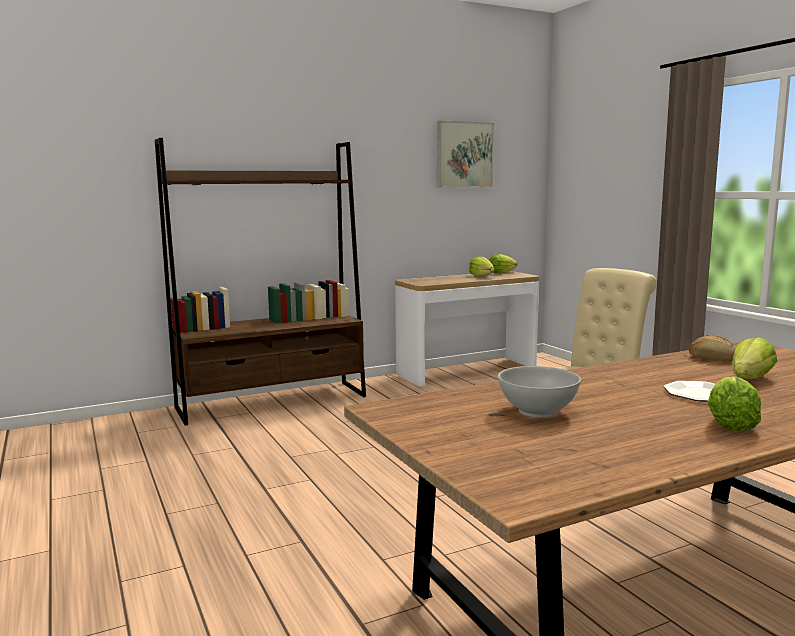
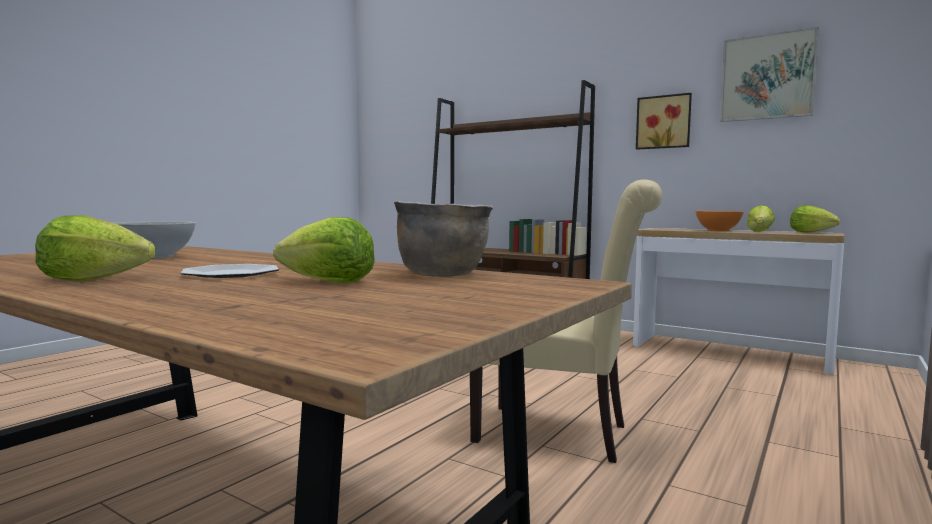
camera: 60 degrees right, 5 degrees down
bread [689,335,735,362] -> brown cooking pot [394,200,493,277]
none -> picture [636,93,692,150]
none -> orange bowl [696,211,744,231]

